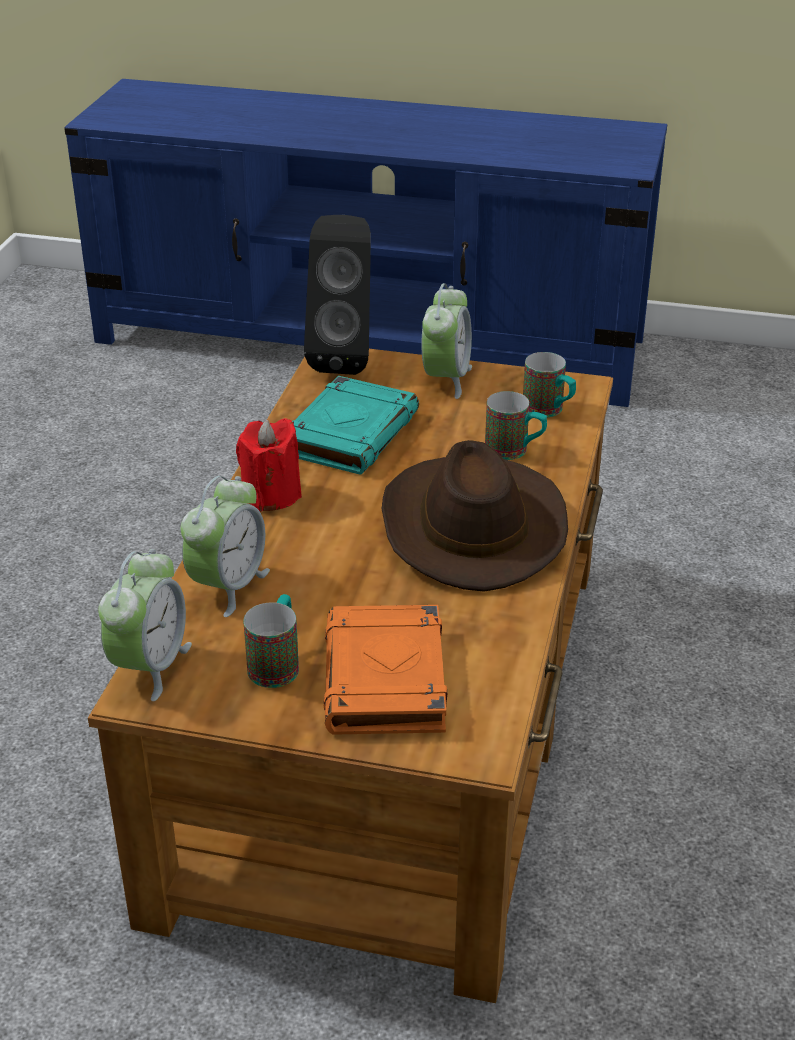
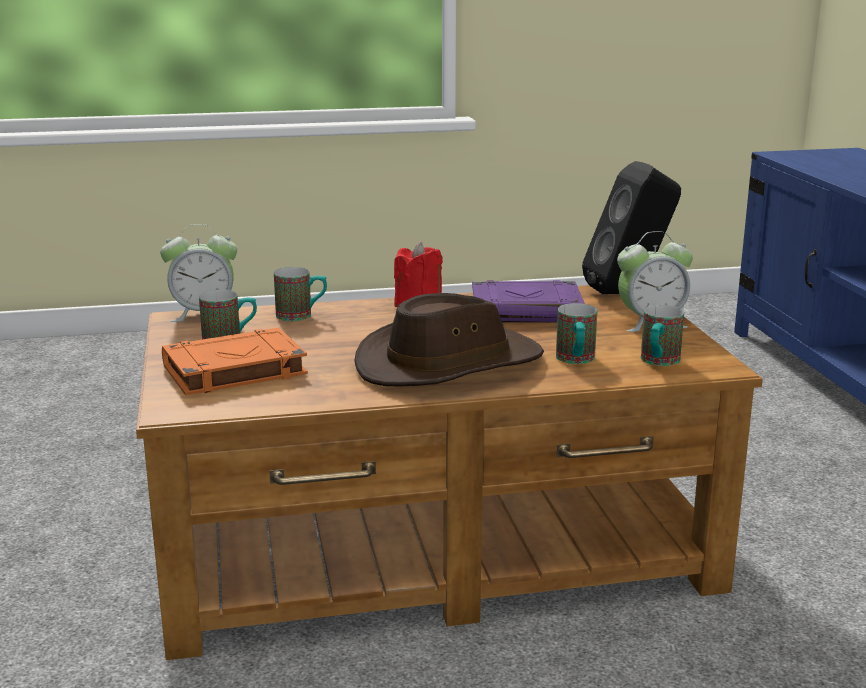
camera: 65 degrees right, 15 degrees down
alarm clock [181,476,270,617] -> mug [274,267,327,321]
turquoise book [292,376,419,475] -> purple book [472,280,585,323]

